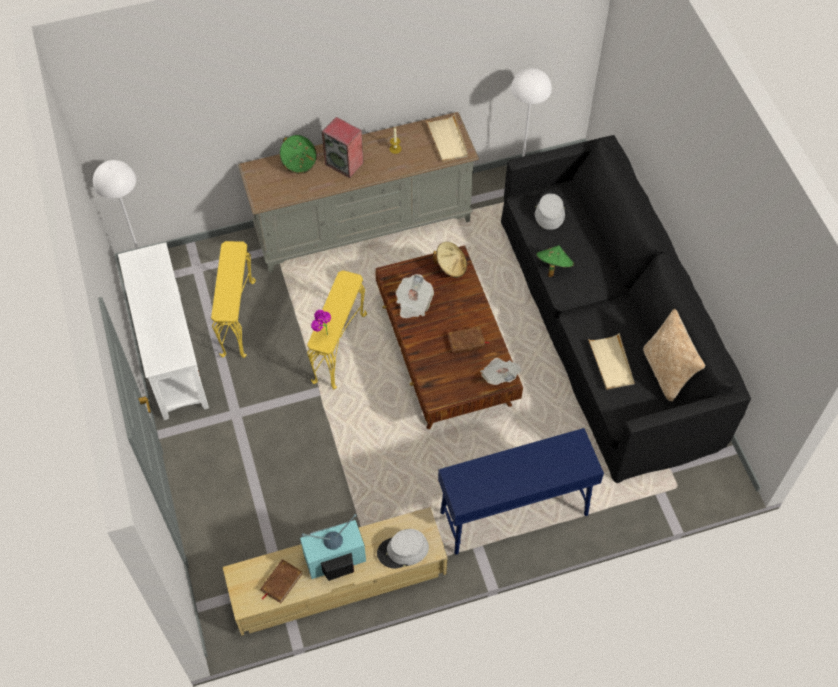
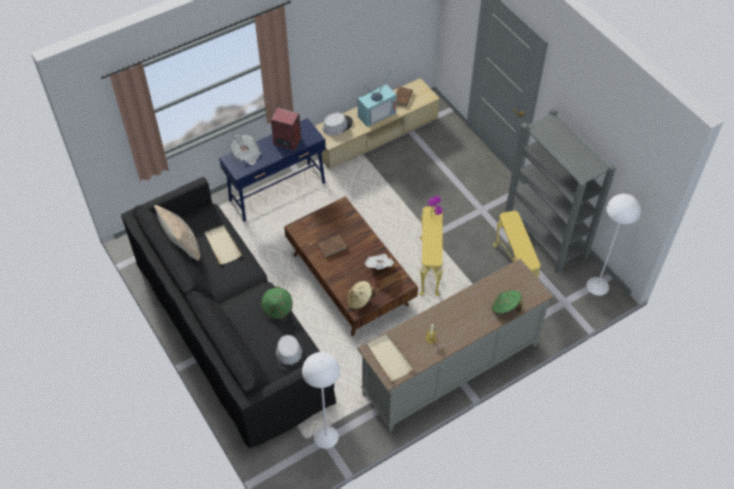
camera: 165 degrees right, 5 degrees down
white console table [118,242,209,420] -> grey bookcase [505,108,616,274]
speaker [322,117,364,178] -> speaker moved to [271,108,301,151]
newspaper [480,358,522,385] -> newspaper moved to [231,135,261,165]

